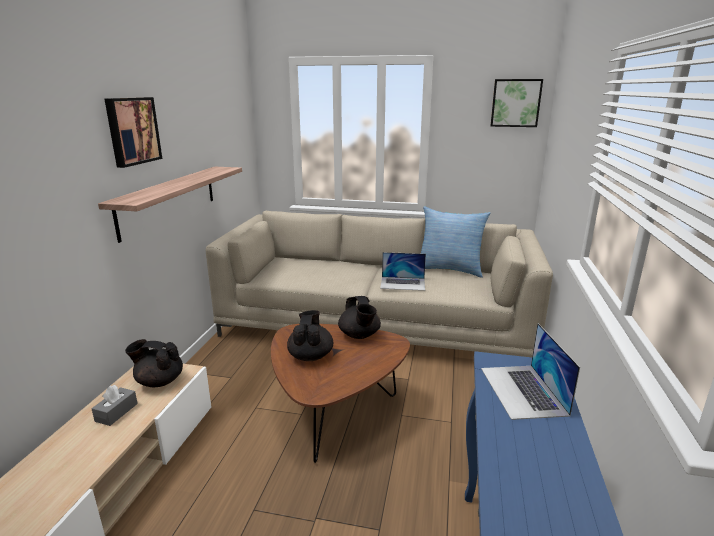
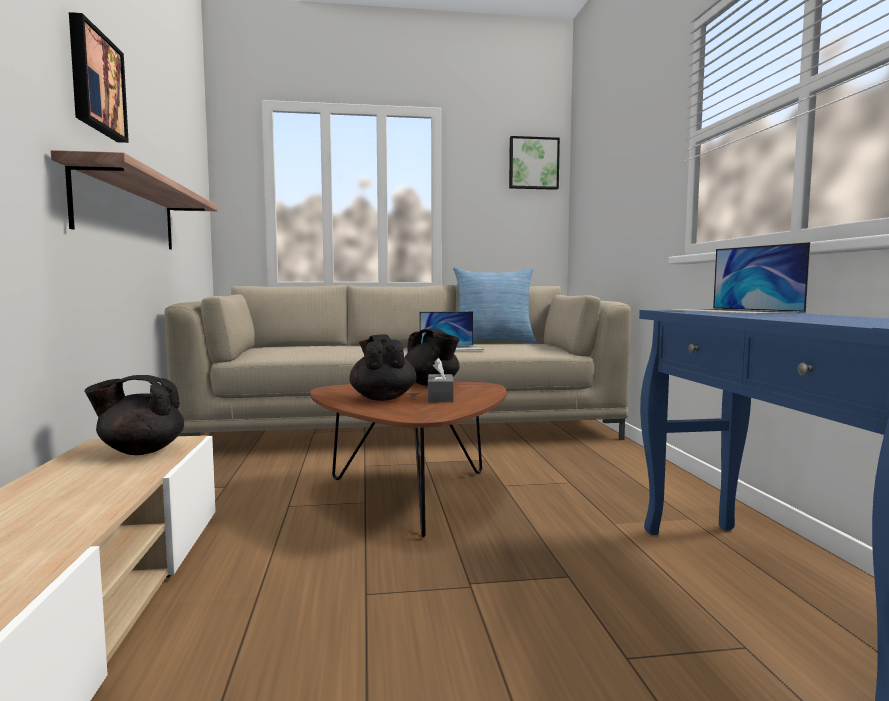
camera: 20 degrees left, 15 degrees down
grey tissue box [91,385,138,426] -> grey tissue box moved to [428,358,454,402]

